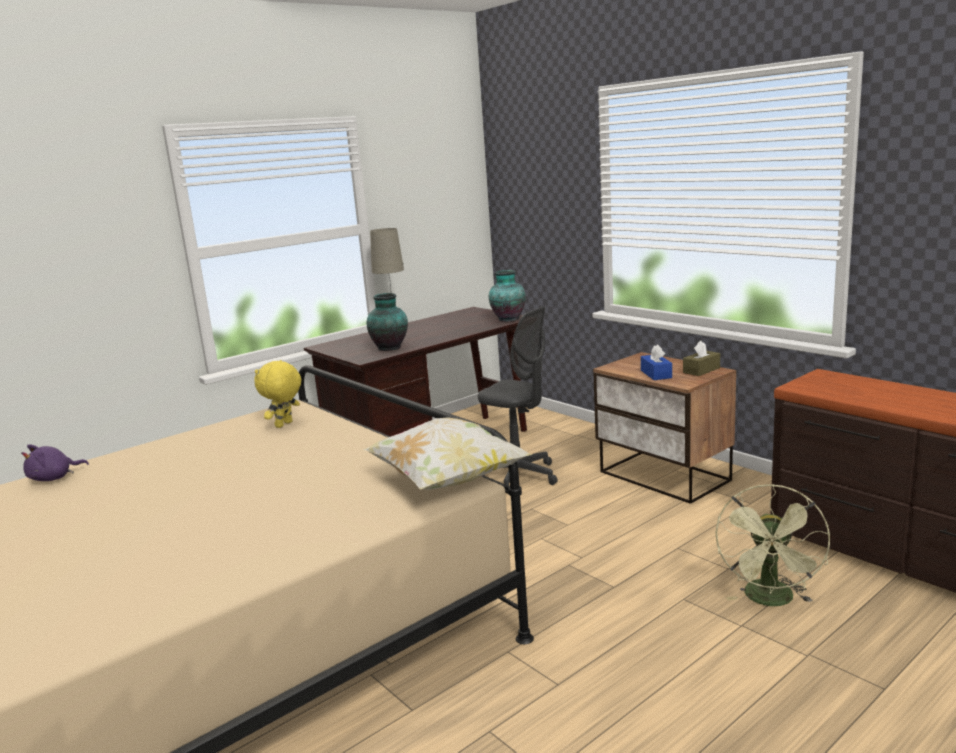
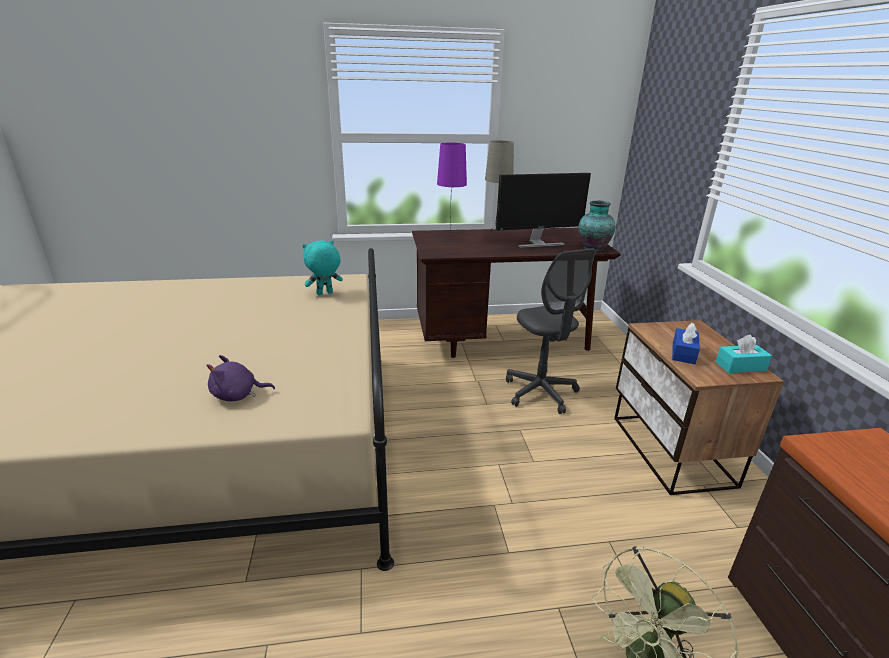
camera: 30 degrees right, 10 degrees up
purple plush toy [21,444,89,481] -> purple plush toy moved to [206,355,275,402]
yellow plush toy [255,360,301,428] -> turquoise plush toy [302,240,343,295]
pillow [363,417,533,490] -> none
vase [366,293,408,351] -> none
brown tissue box [683,341,720,376] -> turquoise tissue box [716,335,772,373]
none -> purple table lamp [437,143,467,239]
none -> monitor [496,173,591,248]

